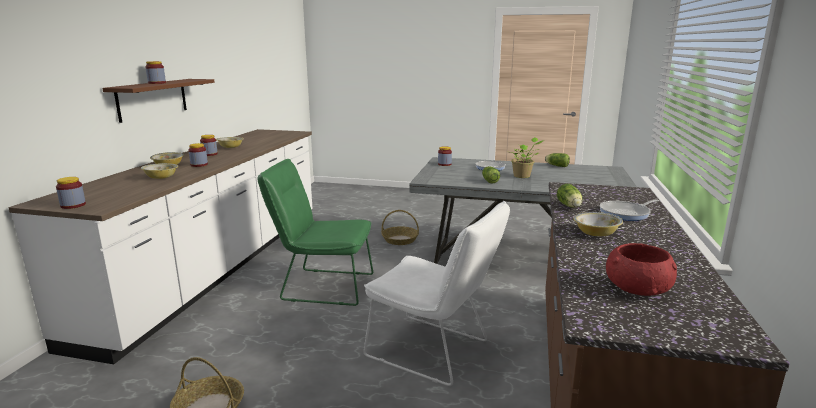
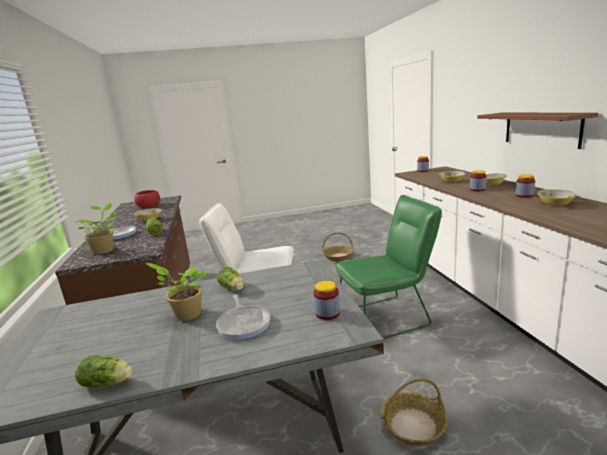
camera: 155 degrees right, 0 degrees up
jar [145,61,166,84] -> none
none -> potted plant [76,203,117,254]

